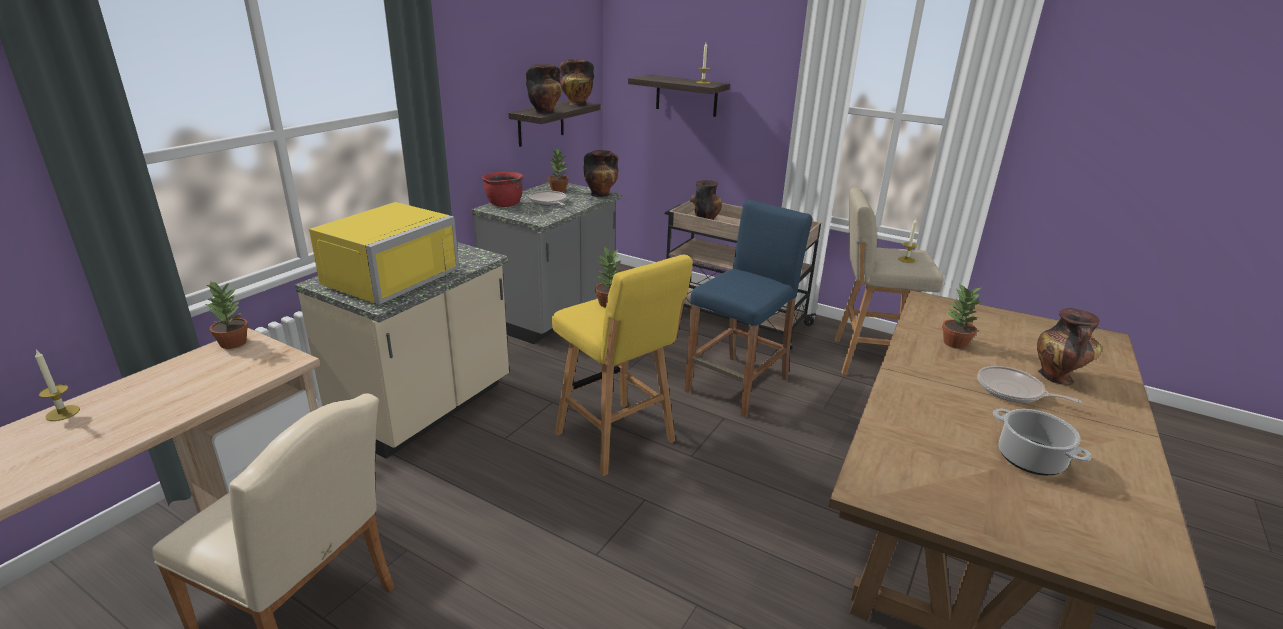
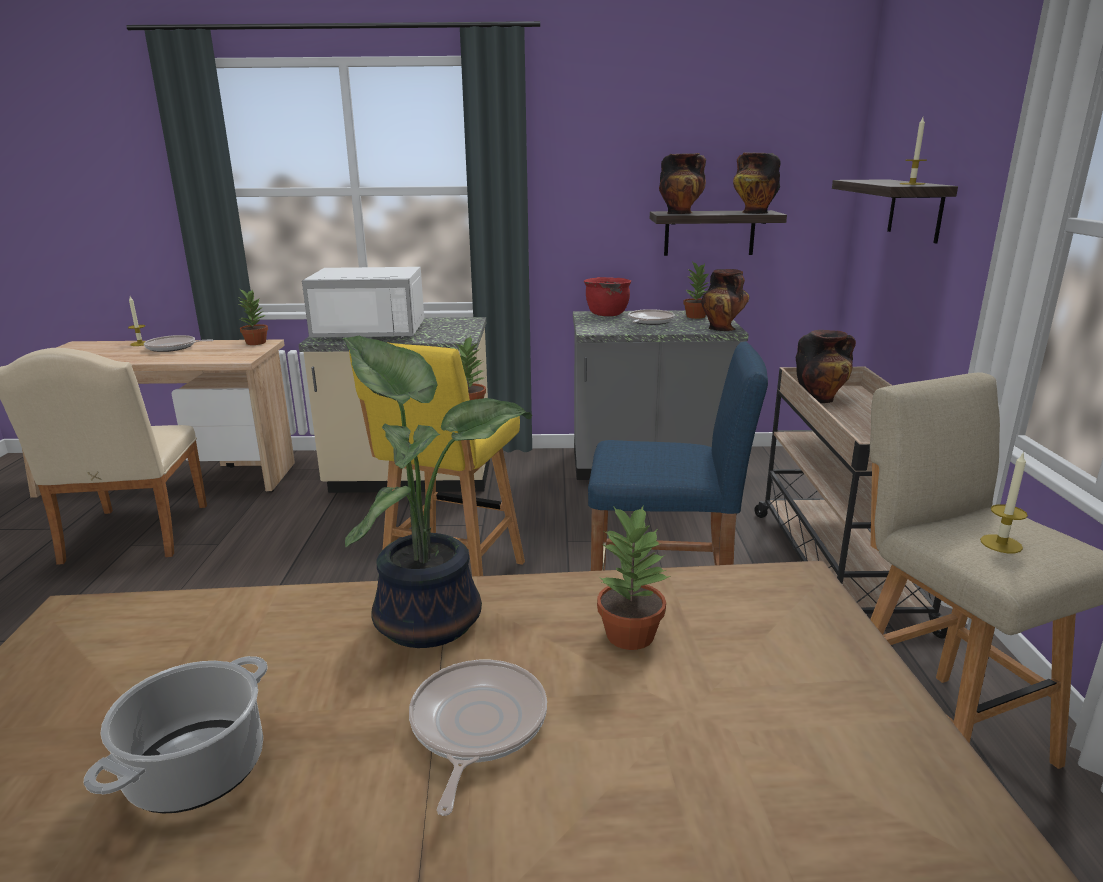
camera: 60 degrees right, 5 degrees down
yellow microwave [309,202,459,305] -> white microwave [302,267,424,339]
vase [1037,308,1101,385] -> none
none -> frying pan [144,335,214,352]
none -> potted plant [343,336,532,648]

